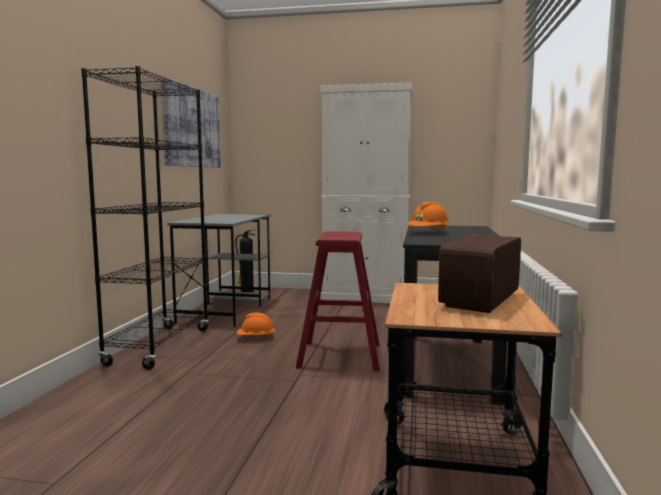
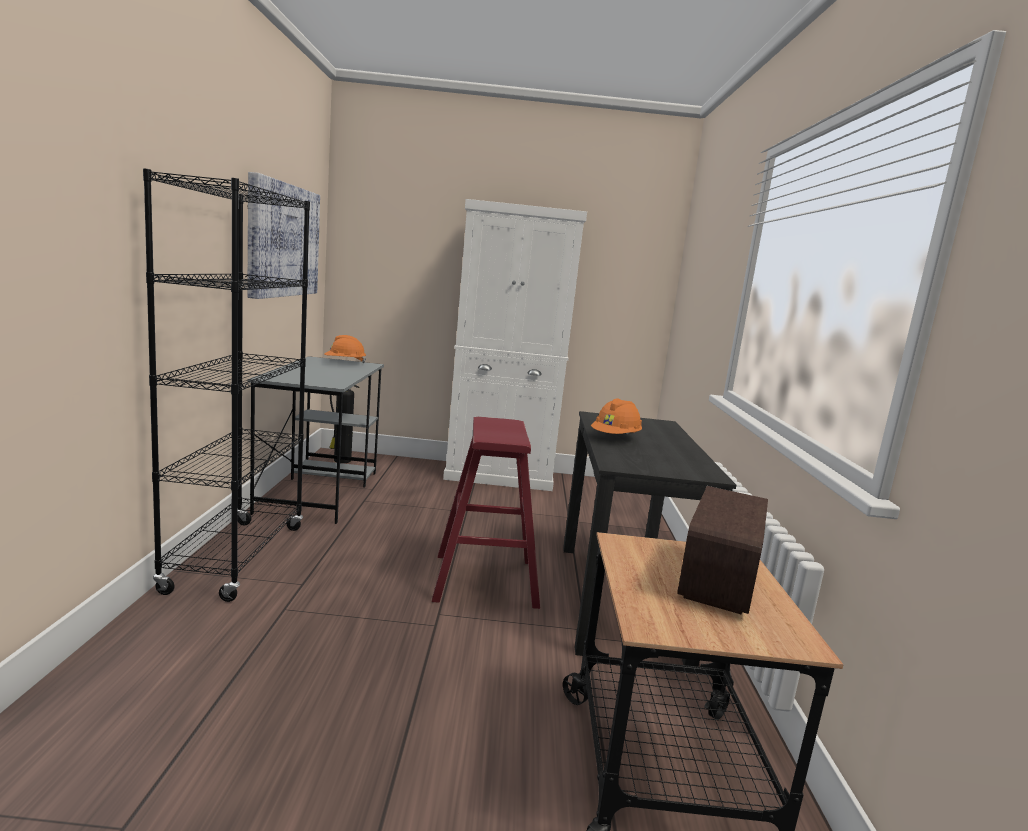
camera: 10 degrees left, 5 degrees up
orange hard hat [237,312,276,337] -> orange hard hat moved to [324,335,367,364]

